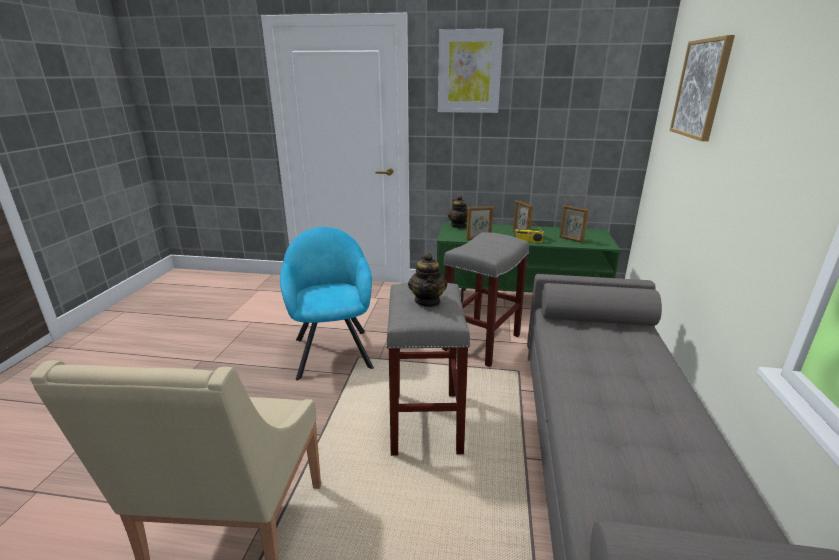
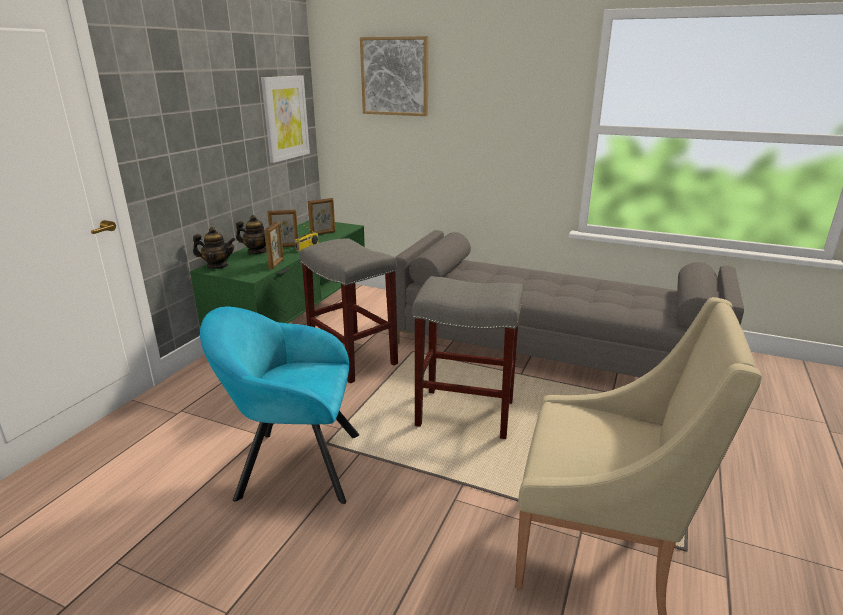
camera: 75 degrees left, 0 degrees up
teapot [408,253,448,307] -> teapot moved to [236,215,267,254]
picture [438,29,504,113] -> picture moved to [261,75,310,163]

